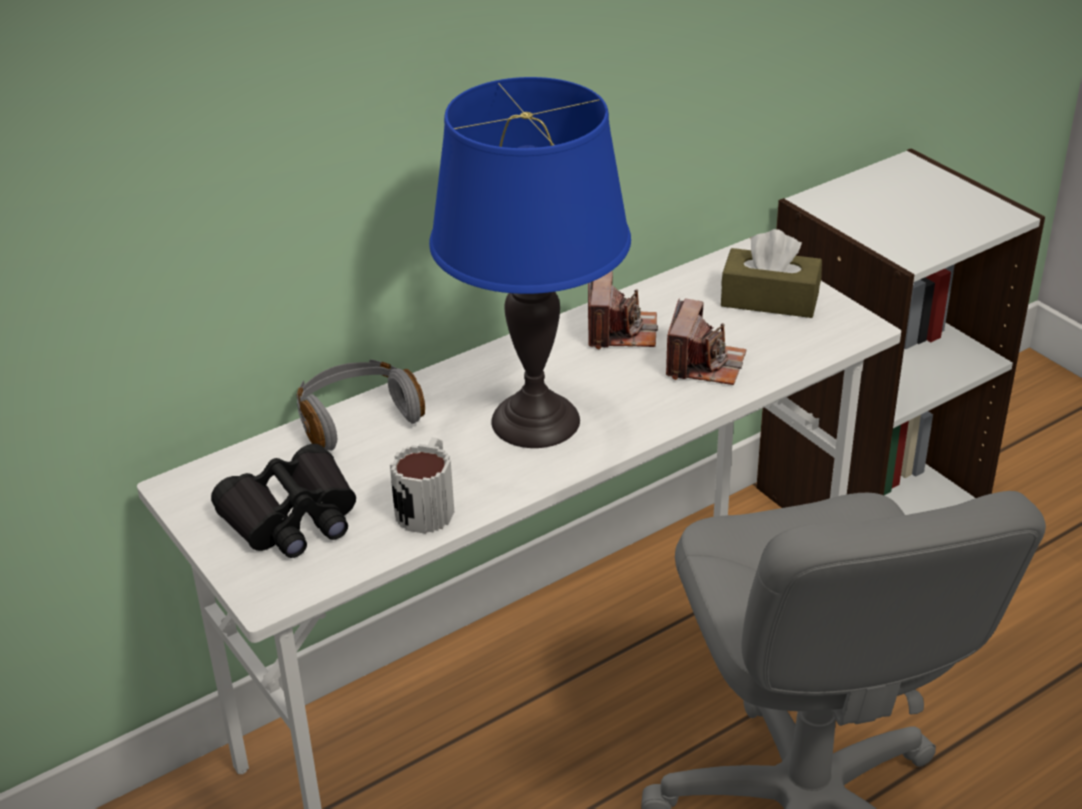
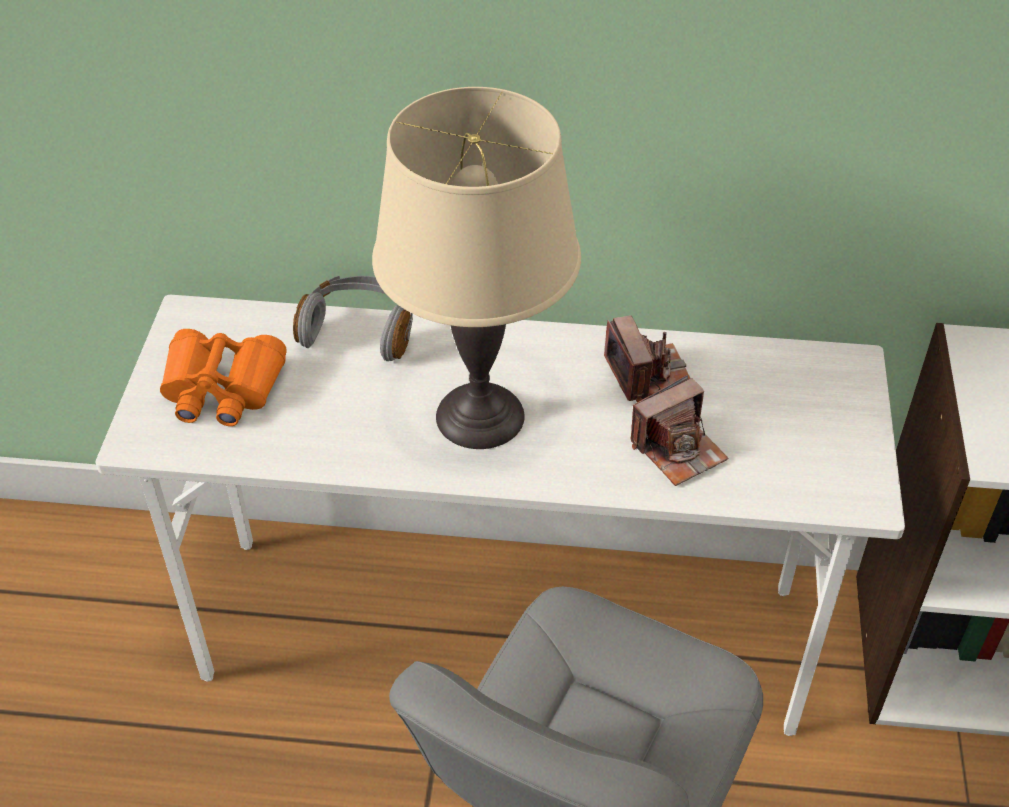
camera: 40 degrees right, 10 degrees up
black binoculars [211,444,356,558] -> orange binoculars [160,329,286,426]
mug [390,437,454,534] -> none
blue table lamp [429,77,631,448] -> beige table lamp [372,87,581,449]
camera [588,271,658,349] -> camera turned 60 degrees counterclockwise [604,315,691,402]
brown tissue box [721,229,822,318] -> none

